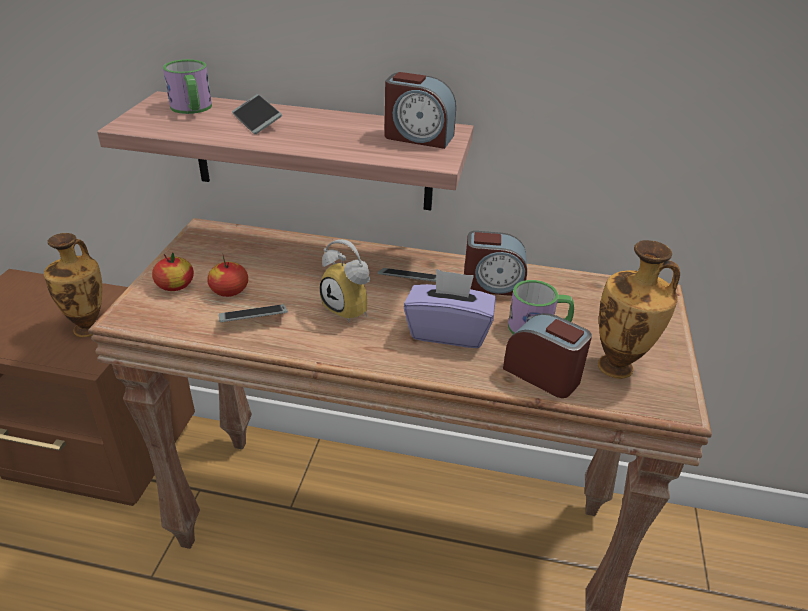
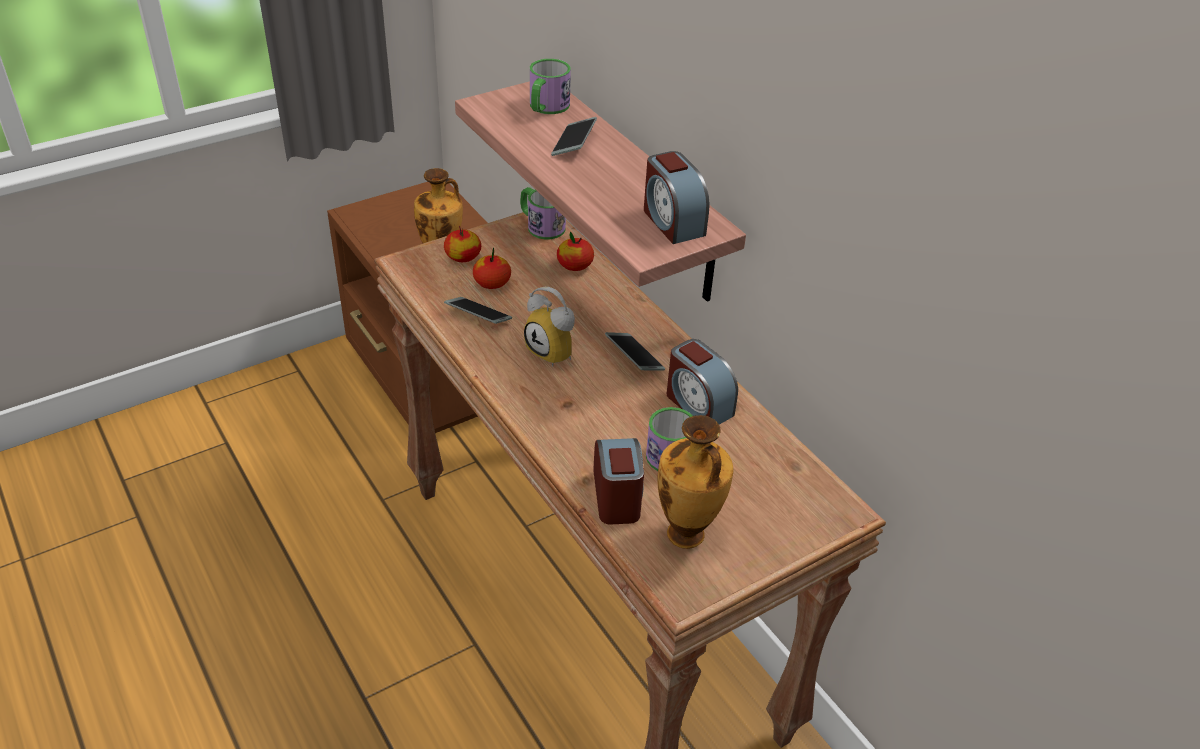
camera: 45 degrees right, 5 degrees up
alarm clock [320,239,370,323] -> alarm clock turned 45 degrees counterclockwise [524,287,575,367]
purple tissue box [404,269,496,348] -> none
none -> mug [520,187,566,239]
none -> apple [557,232,594,271]

